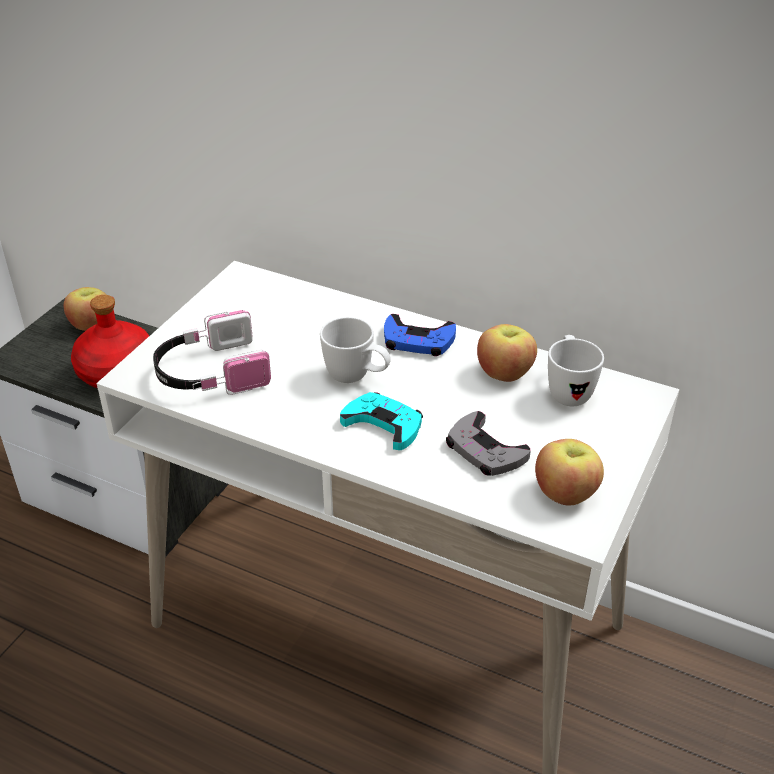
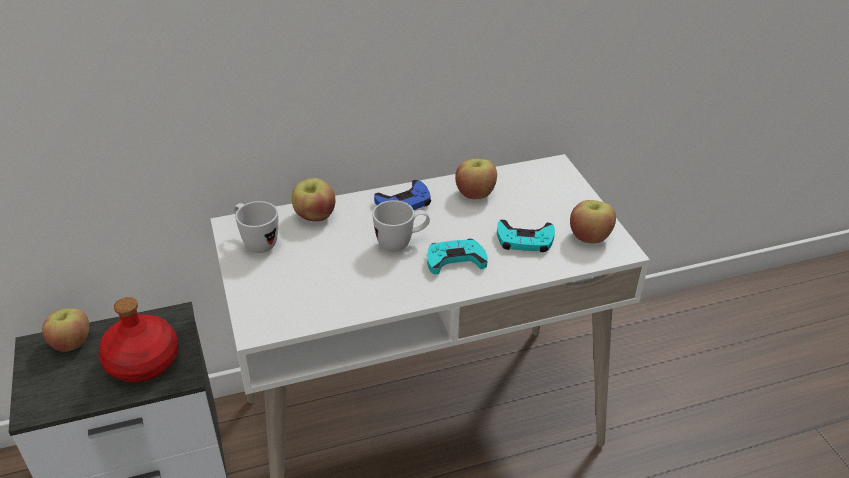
camera: 45 degrees left, 0 degrees up
headphones [153,310,271,395] -> none
grey game controller [446,411,531,476] -> turquoise game controller [497,219,555,252]
white mug [548,335,604,406] -> white mug moved to [234,201,278,253]
none -> apple [292,178,335,221]

